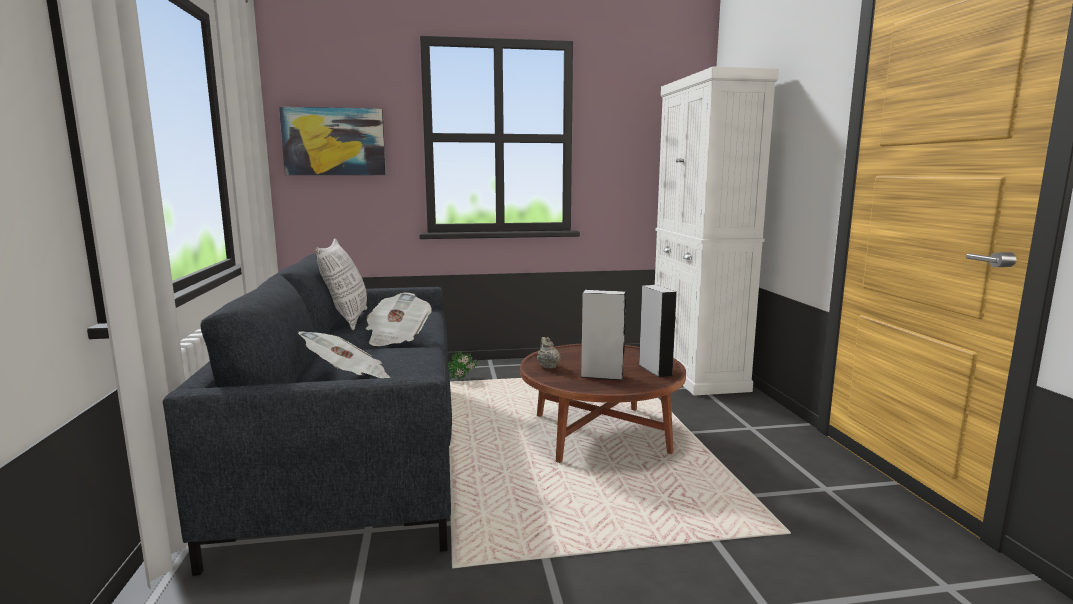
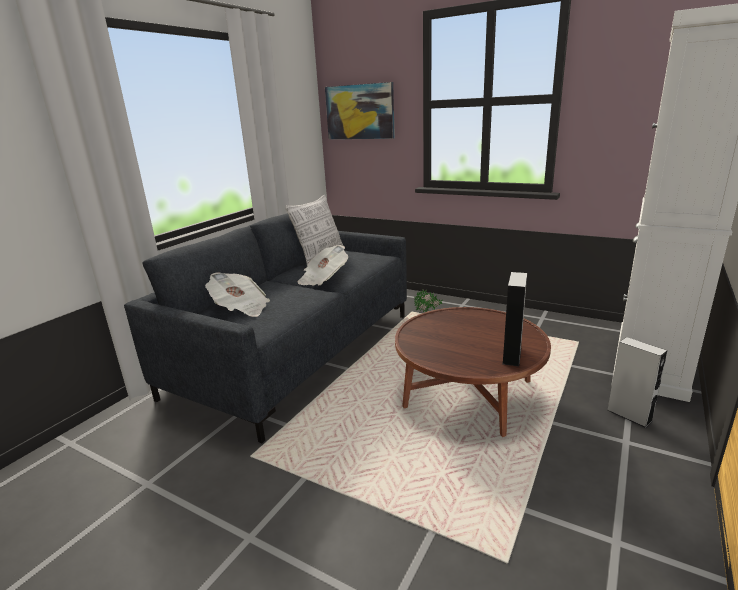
camera: 40 degrees right, 10 degrees up
beige teapot [537,337,561,369] -> none
grey speaker [581,290,626,380] -> grey speaker moved to [607,337,667,428]

